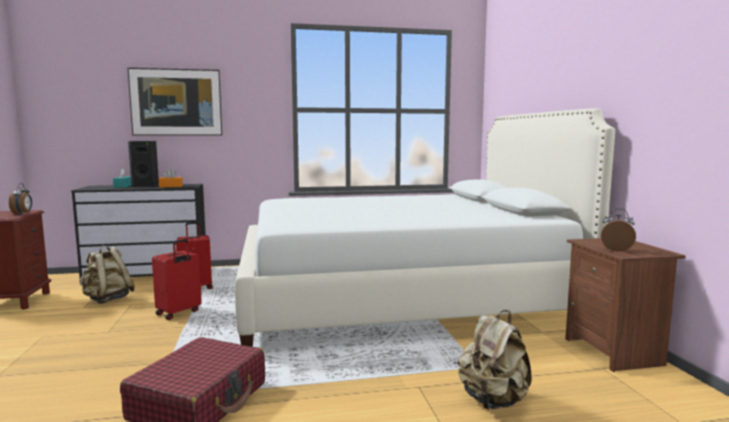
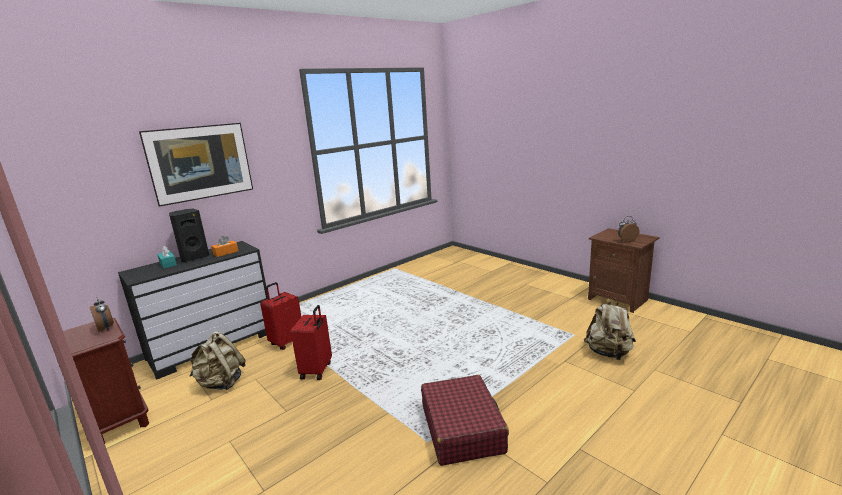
camera: 30 degrees left, 10 degrees up
white bed [235,108,615,347] -> none

